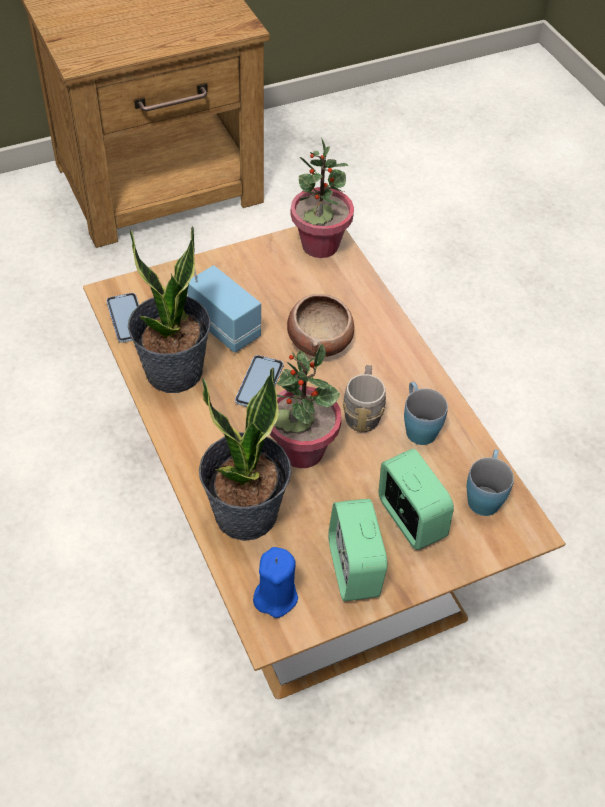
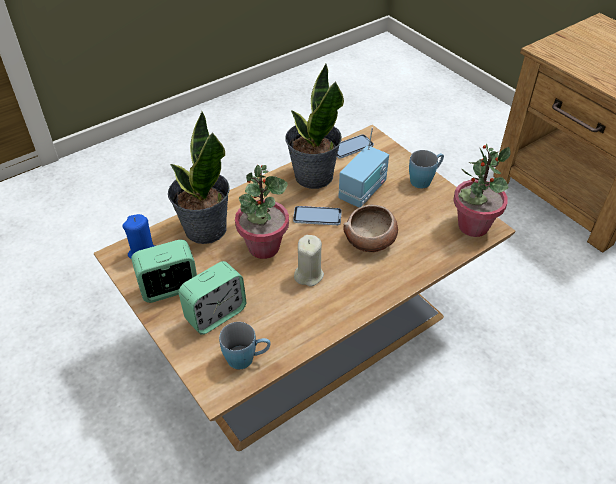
camera: 80 degrees right, 5 degrees down
grey mug [343,365,386,433] -> beige candle [294,235,324,287]
blue mug [404,382,448,445] -> blue mug moved to [409,150,444,188]

